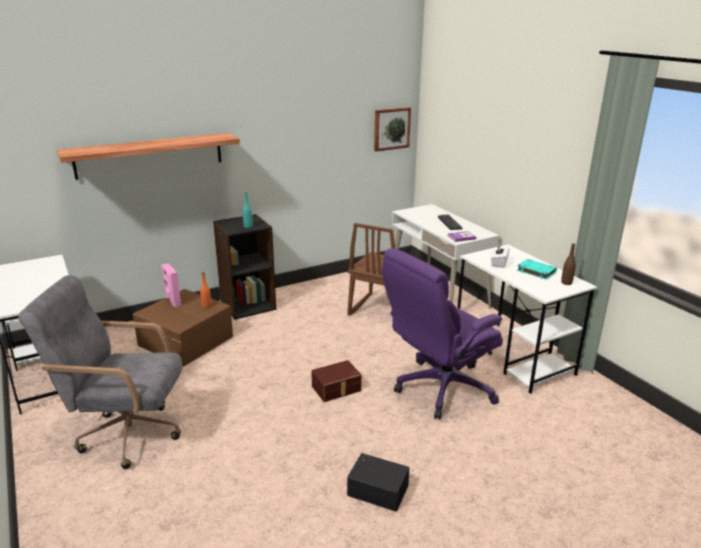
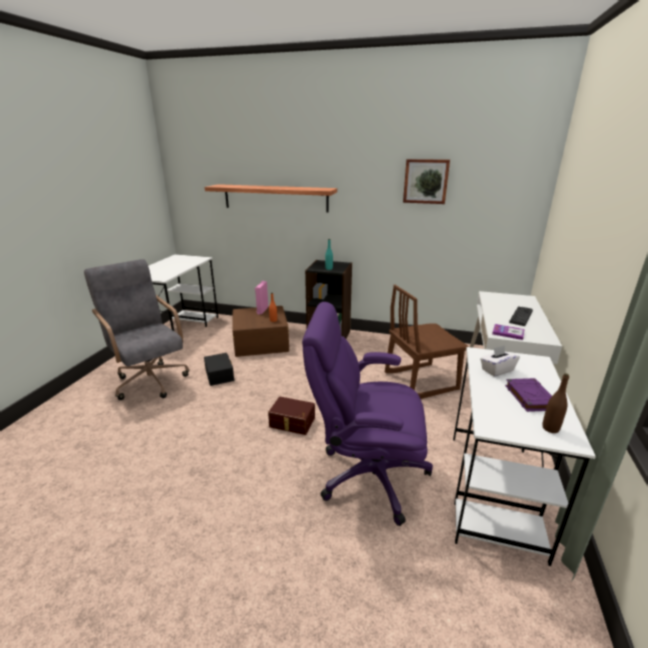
camera: 45 degrees right, 0 degrees up
black storage box [347,453,409,512] -> black storage box moved to [204,353,234,386]
picture [374,107,411,151] -> picture moved to [403,159,450,204]
turquoise book [517,259,557,280] -> purple book [505,378,552,412]

